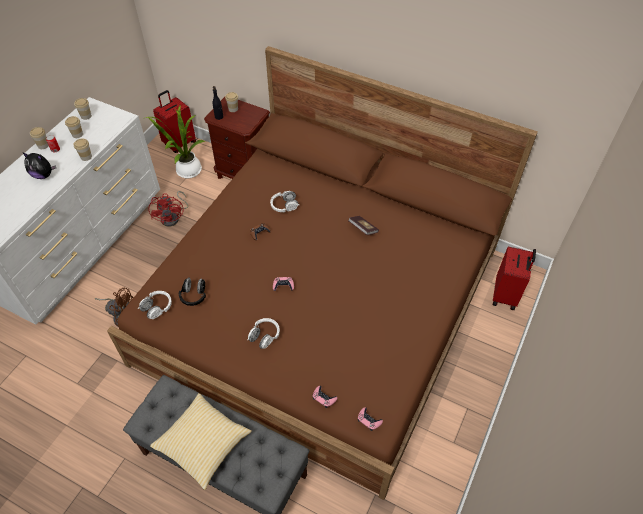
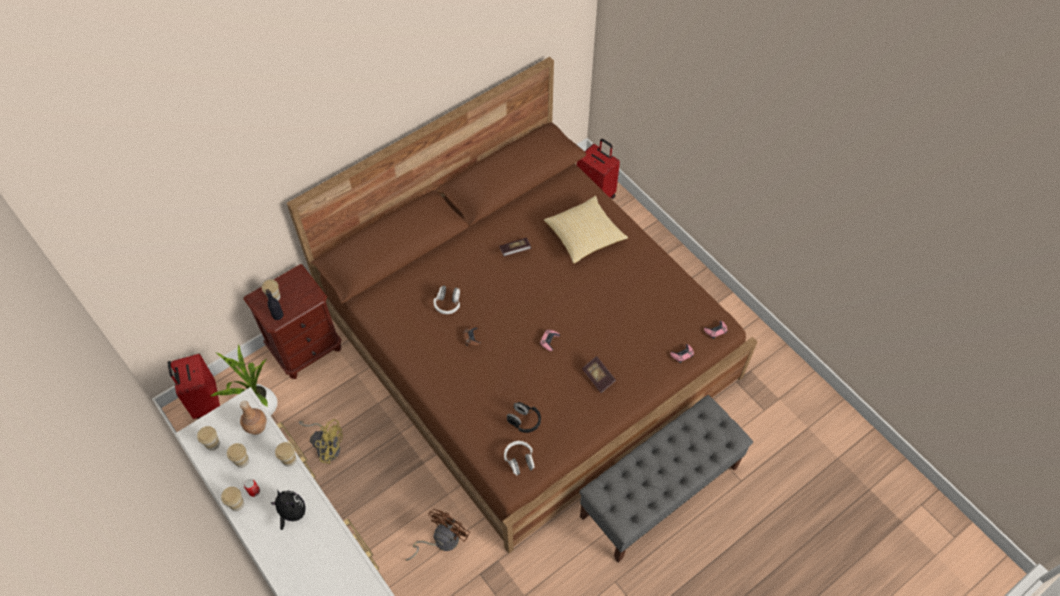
camera: 65 degrees left, 5 degrees up
plush toy [22,152,56,179] -> plush toy turned 90 degrees counterclockwise [271,489,306,530]
red fan [148,191,188,227] -> yellow fan [299,419,343,464]
pillow [150,393,252,490] -> pillow moved to [544,196,628,264]
white headphones [247,318,280,349] -> book [582,356,616,393]
none -> brown bottle [240,401,267,435]

